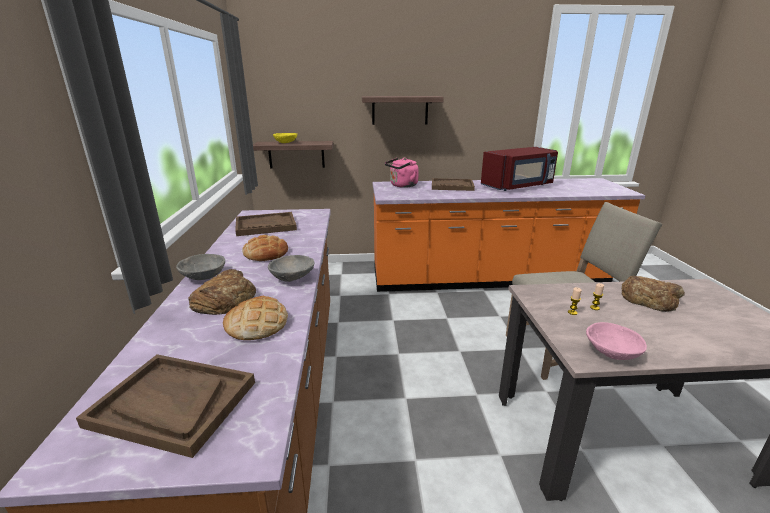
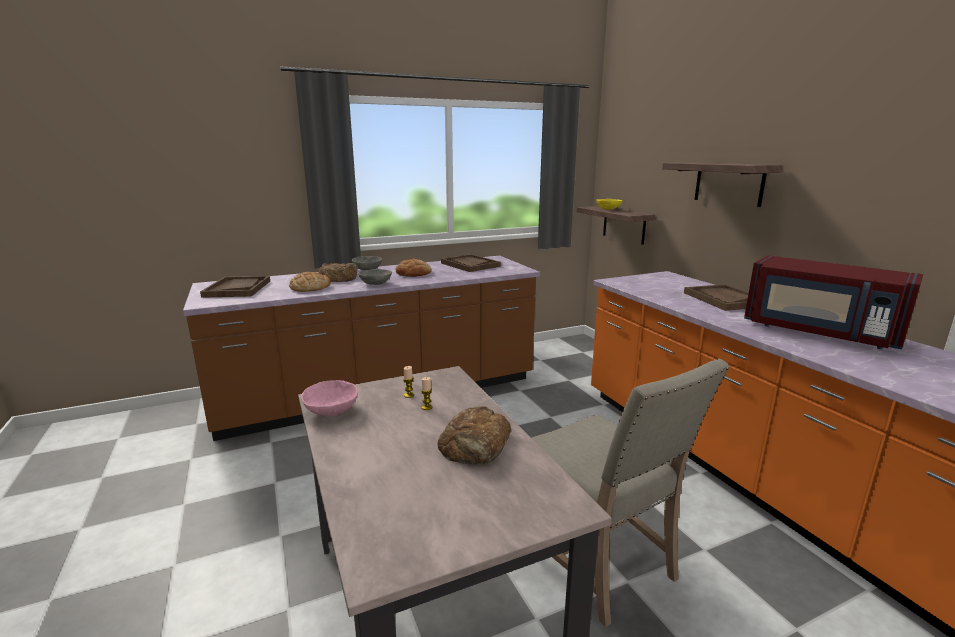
camera: 70 degrees right, 5 degrees down
pink kettle [385,158,419,188] -> none

